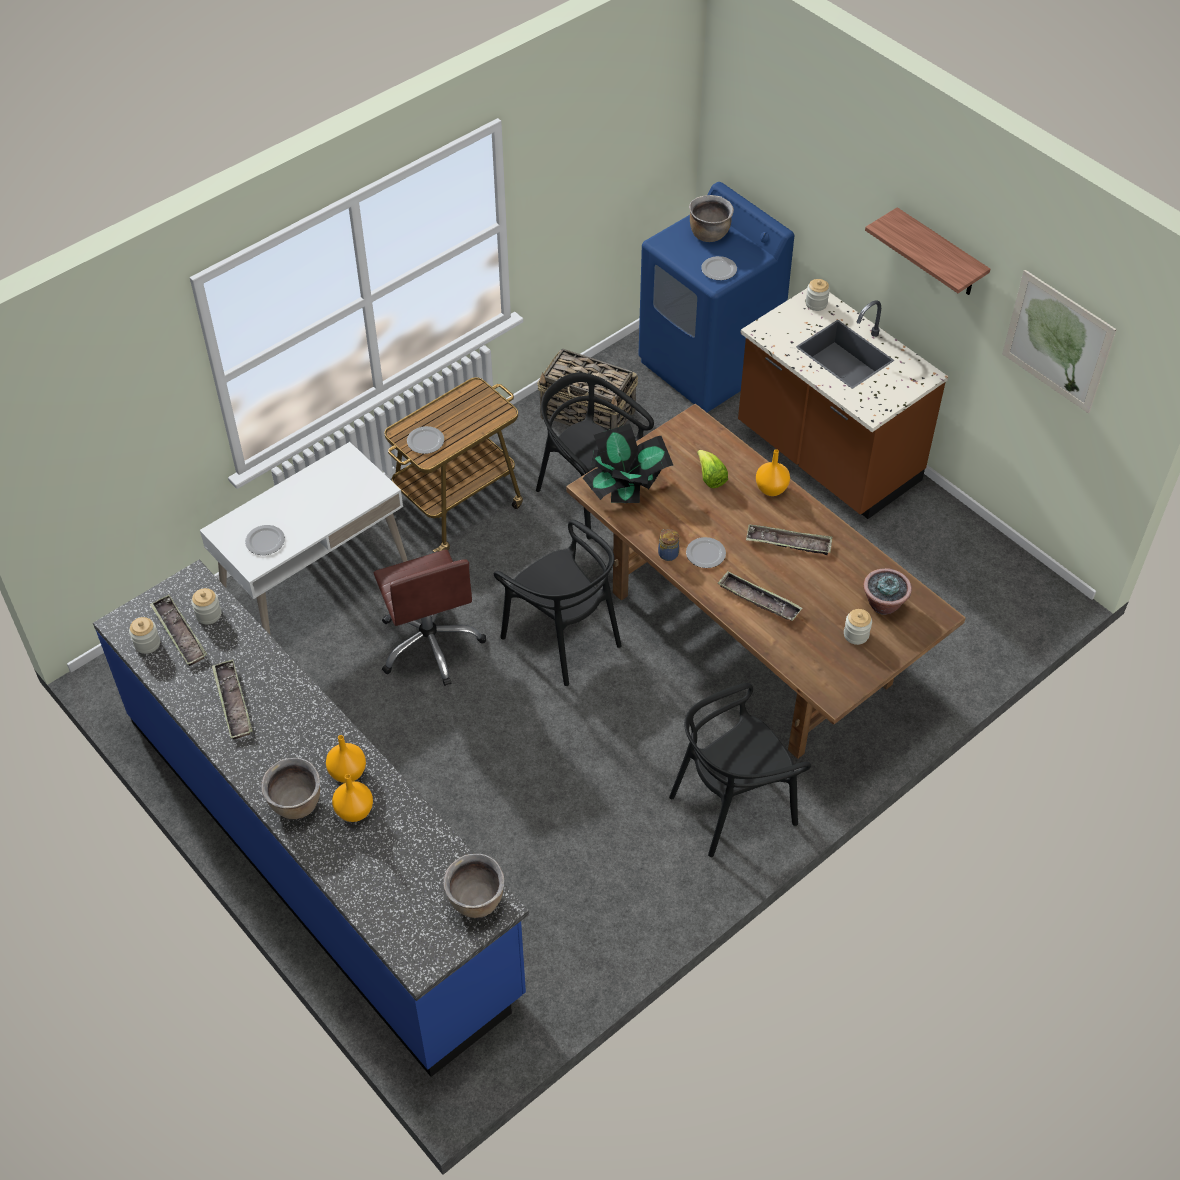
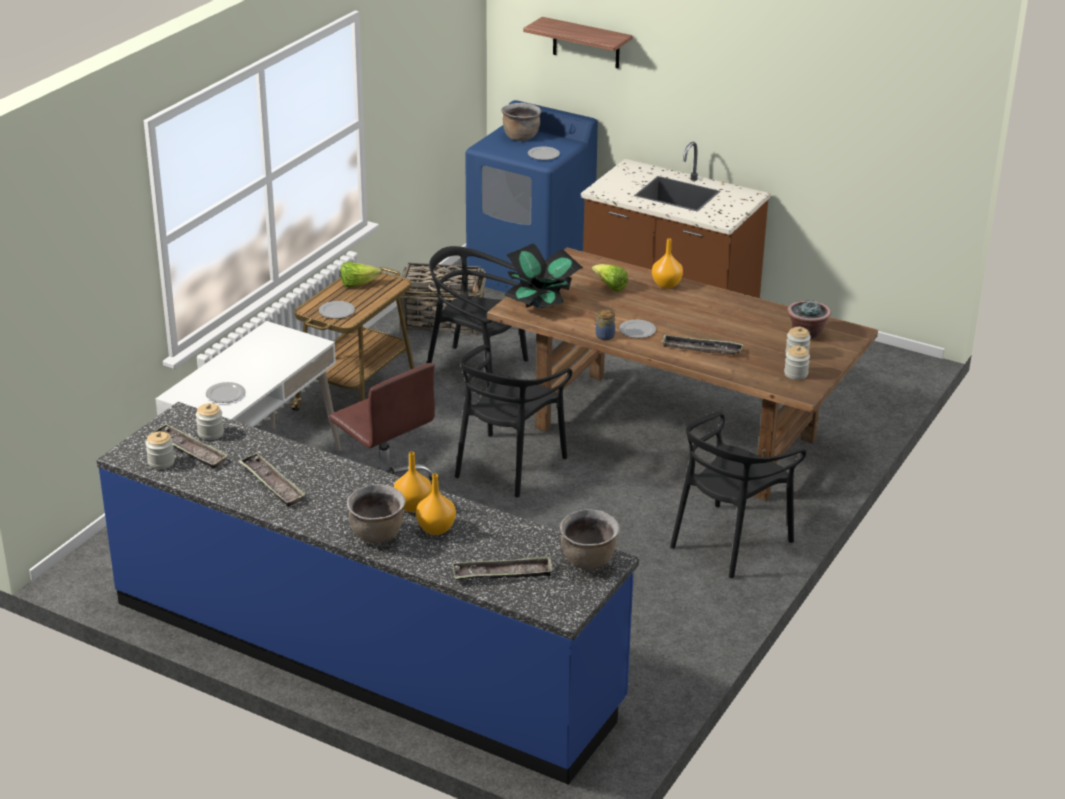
camera: 20 degrees left, 20 degrees down
black chair [494,520,622,686] -> black chair turned 90 degrees clockwise [455,345,572,497]
tray [746,524,832,555] -> tray moved to [452,556,554,580]
jar [806,279,830,311] -> jar moved to [784,346,810,380]
shelf [865,207,990,295] -> shelf moved to [523,17,633,68]
picture [1002,270,1117,413] -> none
none -> lettuce [340,262,382,287]

